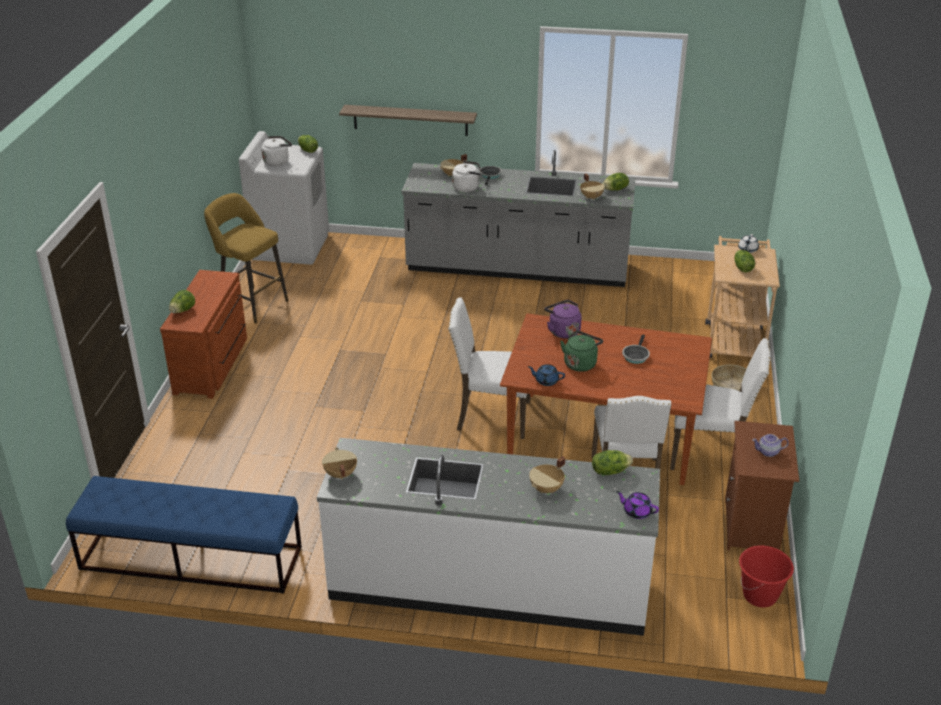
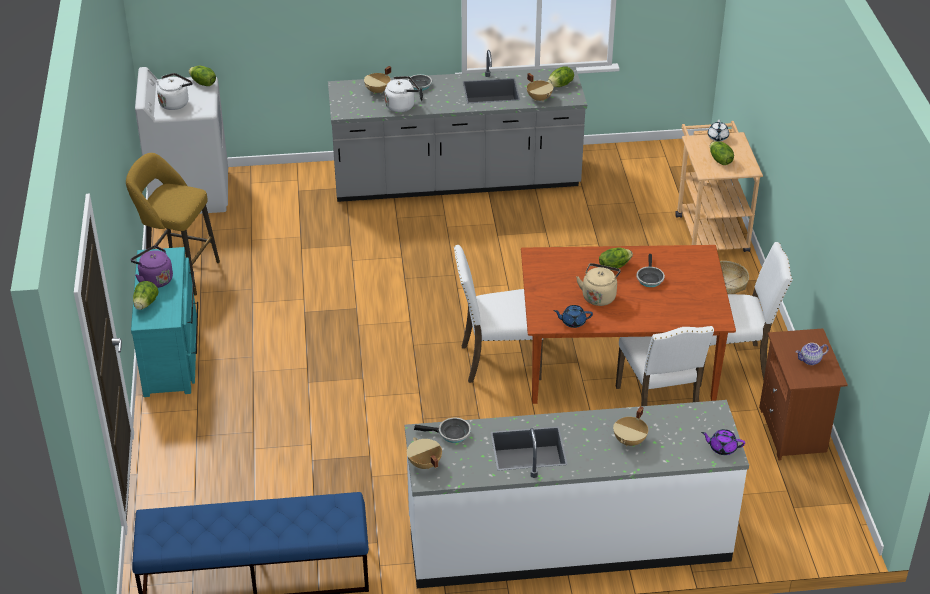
camera: 15 degrees left, 5 degrees up
brown dresser [160,270,247,399] -> turquoise dresser [131,247,198,397]
shelf [339,105,477,136] -> none
purple kettle [544,300,582,339] -> purple kettle moved to [131,246,173,288]
green kettle [560,331,603,372] -> beige kettle [576,263,621,306]
lettuce [592,450,633,475] -> lettuce moved to [599,248,633,268]
red bucket [739,545,794,607] -> none
none -> frying pan [414,418,471,443]

